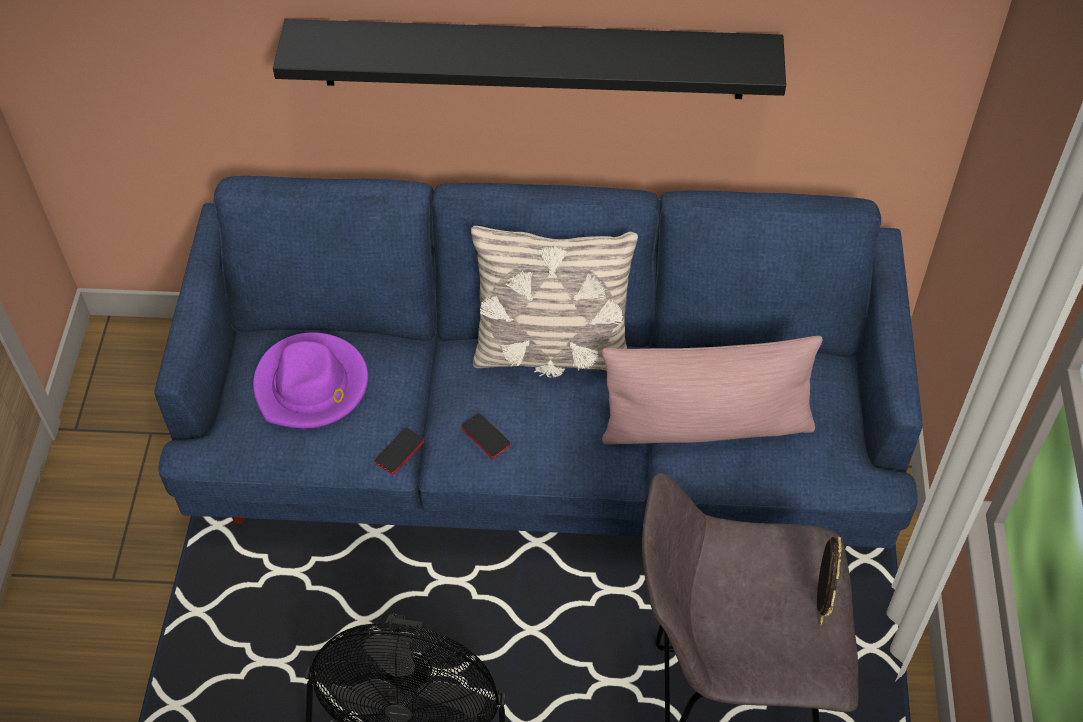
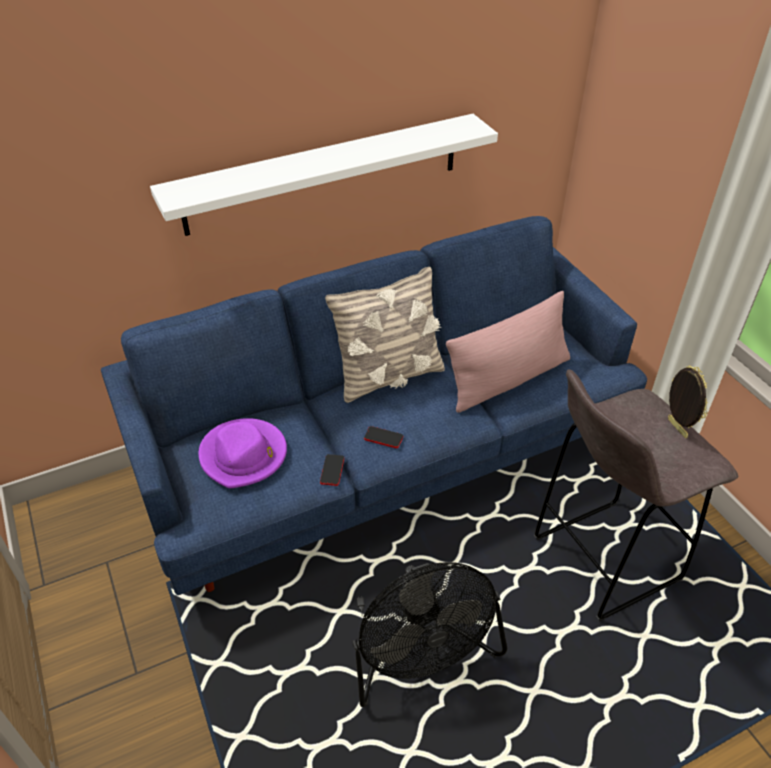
camera: 30 degrees left, 10 degrees down
black shelf [273,19,786,99] -> white shelf [150,114,498,236]

